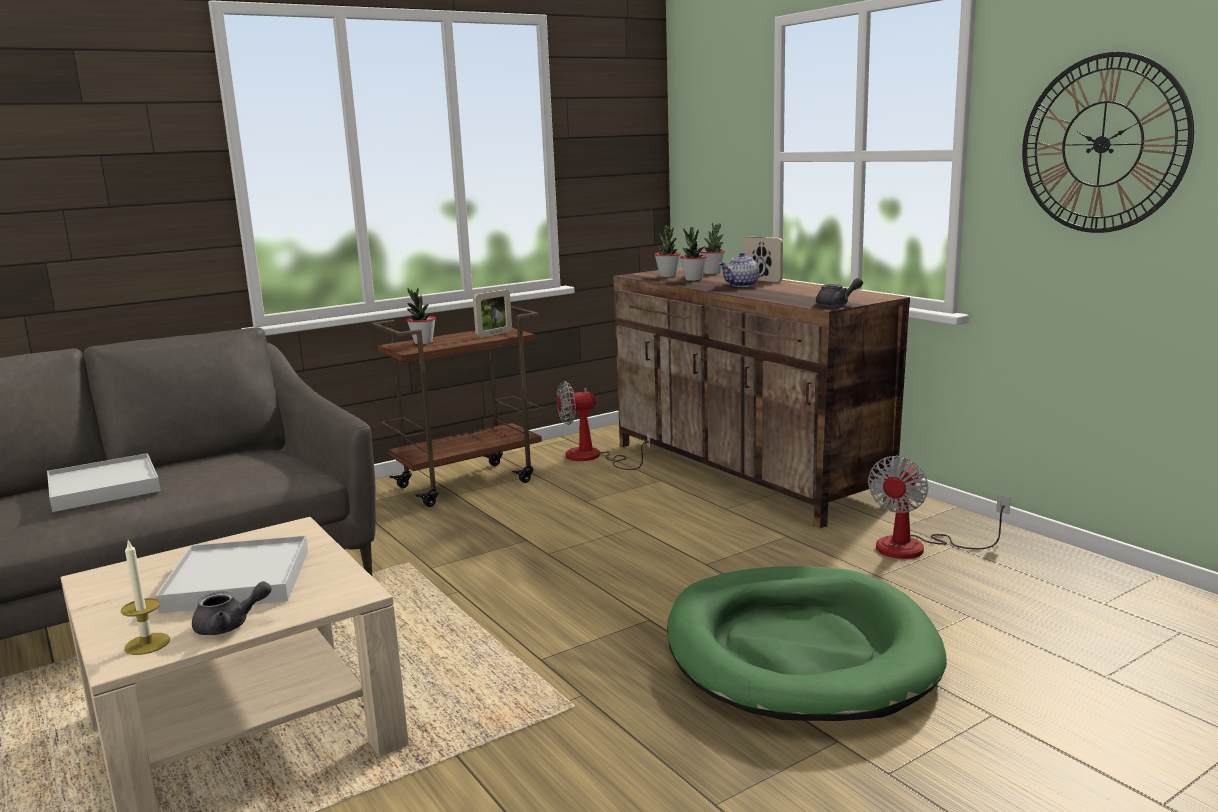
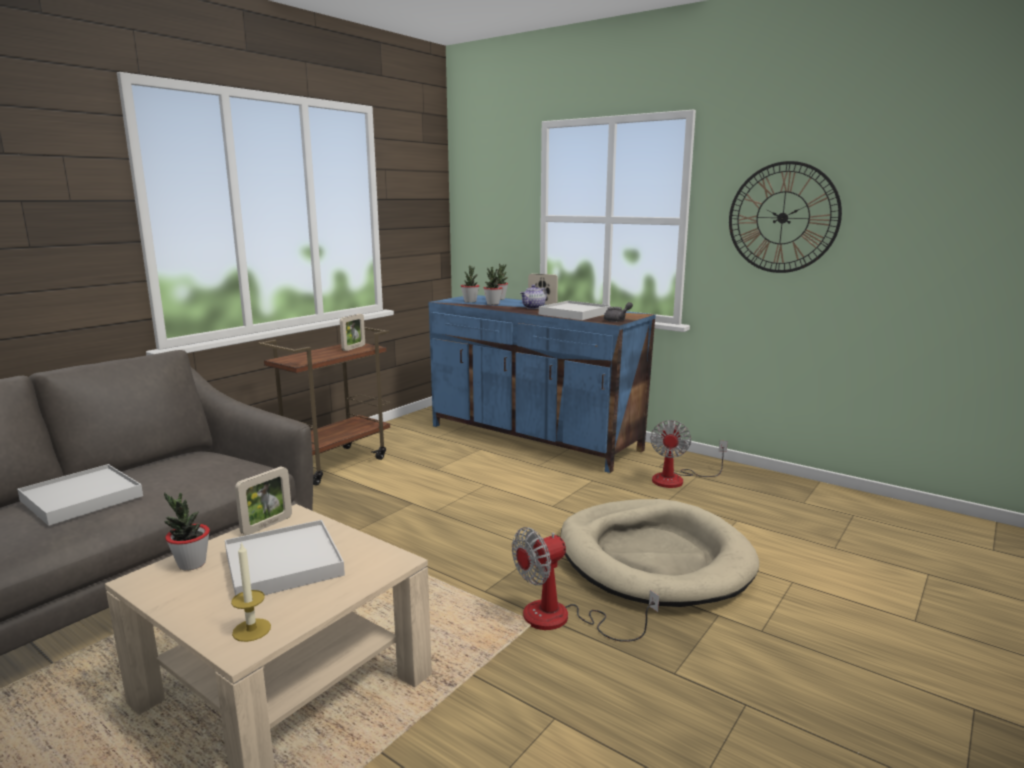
camera: 20 degrees left, 0 degrees up
grey teapot [192,581,272,635] -> none
potted plant [407,288,436,344] -> potted plant moved to [164,492,210,571]
fan [557,381,650,470] -> fan moved to [512,527,659,642]
brown cabinet [613,267,910,528] -> blue cabinet [428,295,656,473]
green dog bed [667,566,947,721] -> beige dog bed [561,499,759,607]
none -> picture frame [235,466,292,535]
none -> white tray [539,301,611,320]

